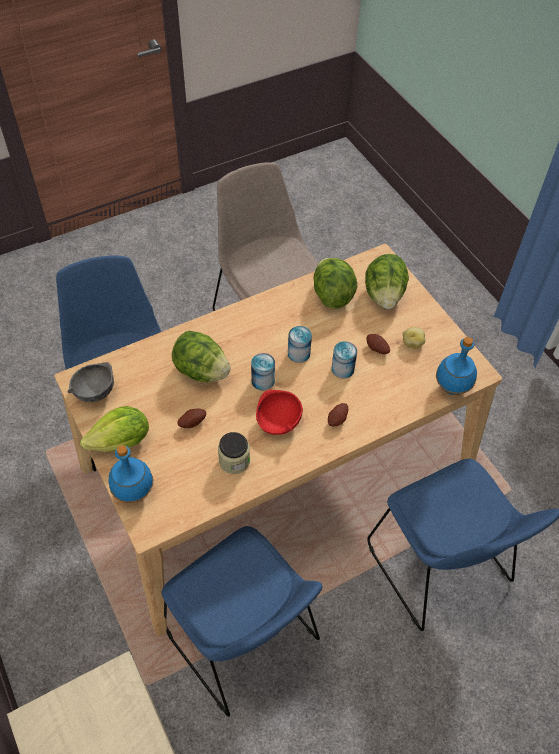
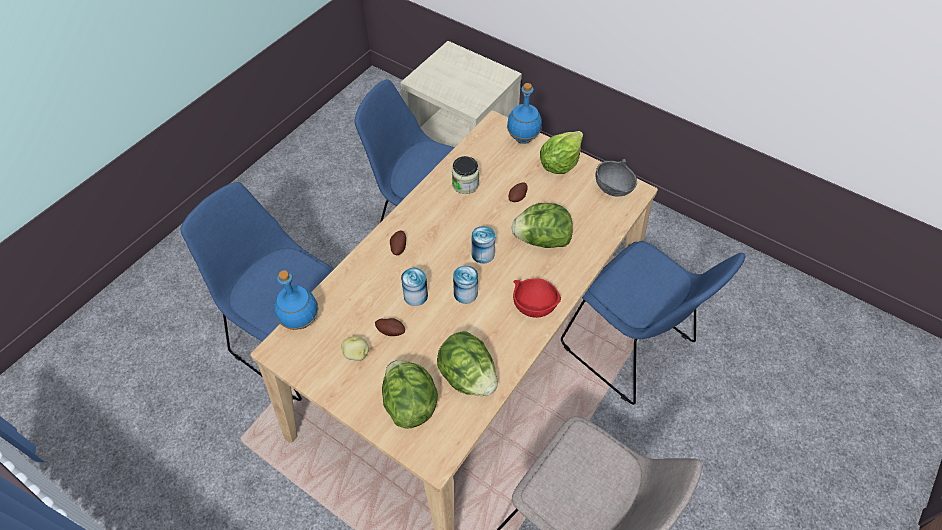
camera: 155 degrees right, 0 degrees up
red bowl [256,390,303,435] -> red bowl moved to [513,278,561,318]

